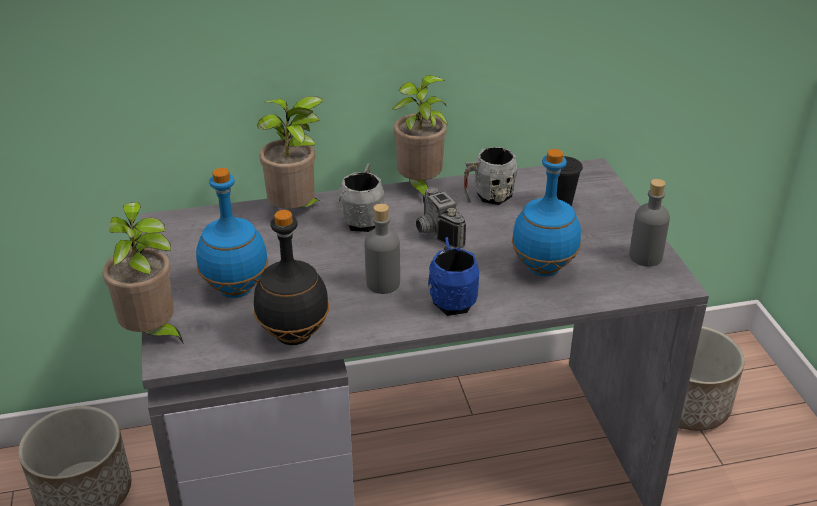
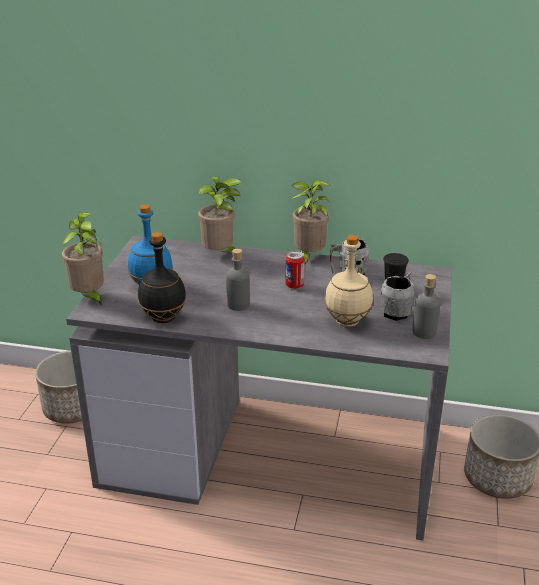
camera: 25 degrees right, 5 degrees down
grey mug [339,163,384,232] -> grey mug moved to [381,272,414,321]
camera [416,187,466,248] -> can [285,251,305,289]
blue mug [428,237,479,316] -> none
blue bottle [512,149,581,276] -> beige bottle [324,235,373,327]

